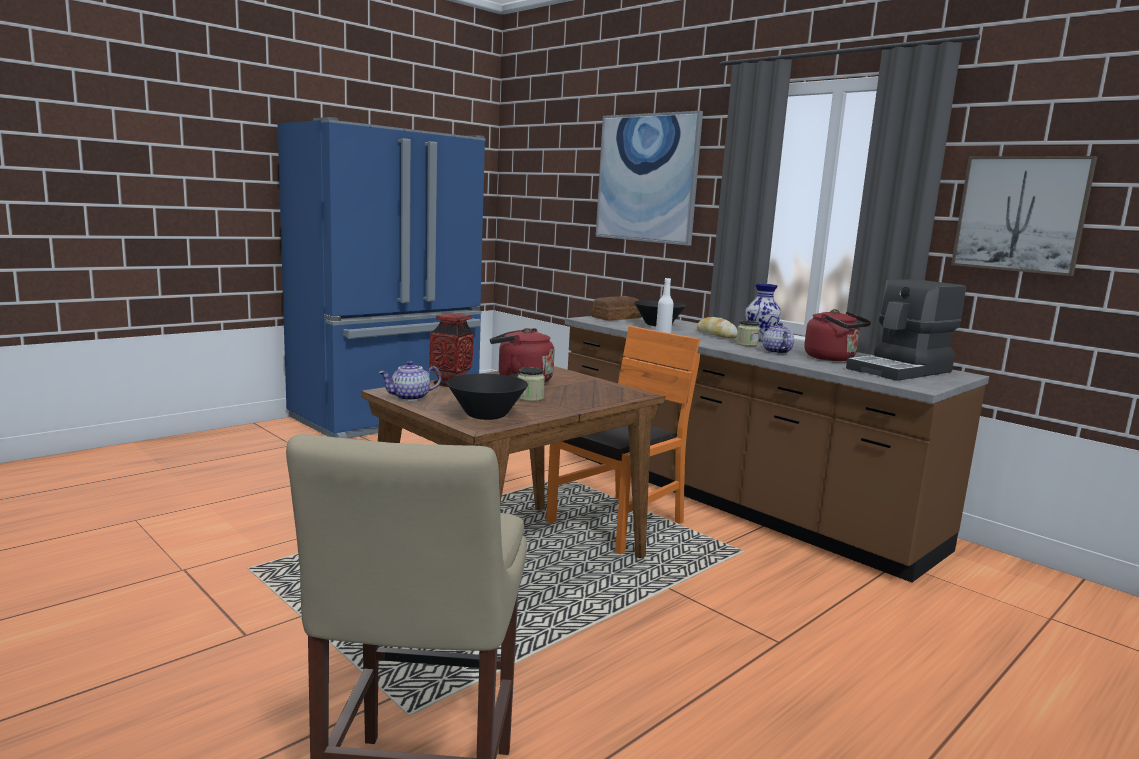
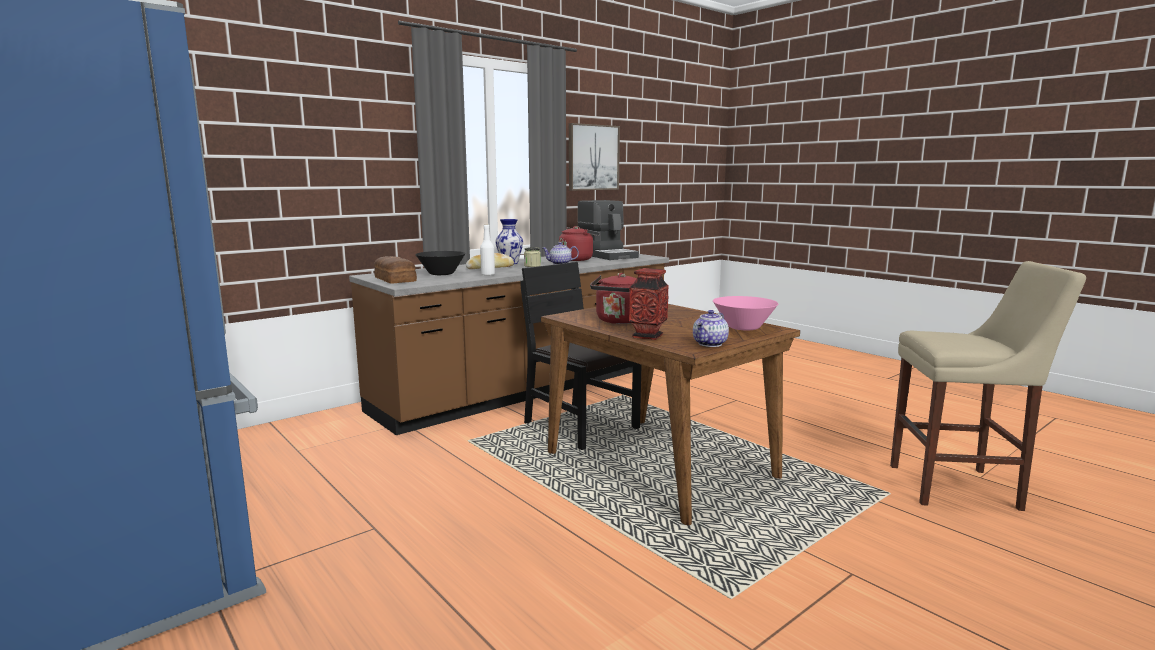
camera: 85 degrees left, 0 degrees up
teapot [378,361,441,401] -> teapot turned 60 degrees clockwise [693,310,729,347]
black bowl [446,374,528,420] -> pink bowl [713,296,778,330]
jar [517,367,545,401] -> none
orange chair [546,326,700,554] -> black chair [520,262,642,450]
picture [596,111,703,246] -> none

